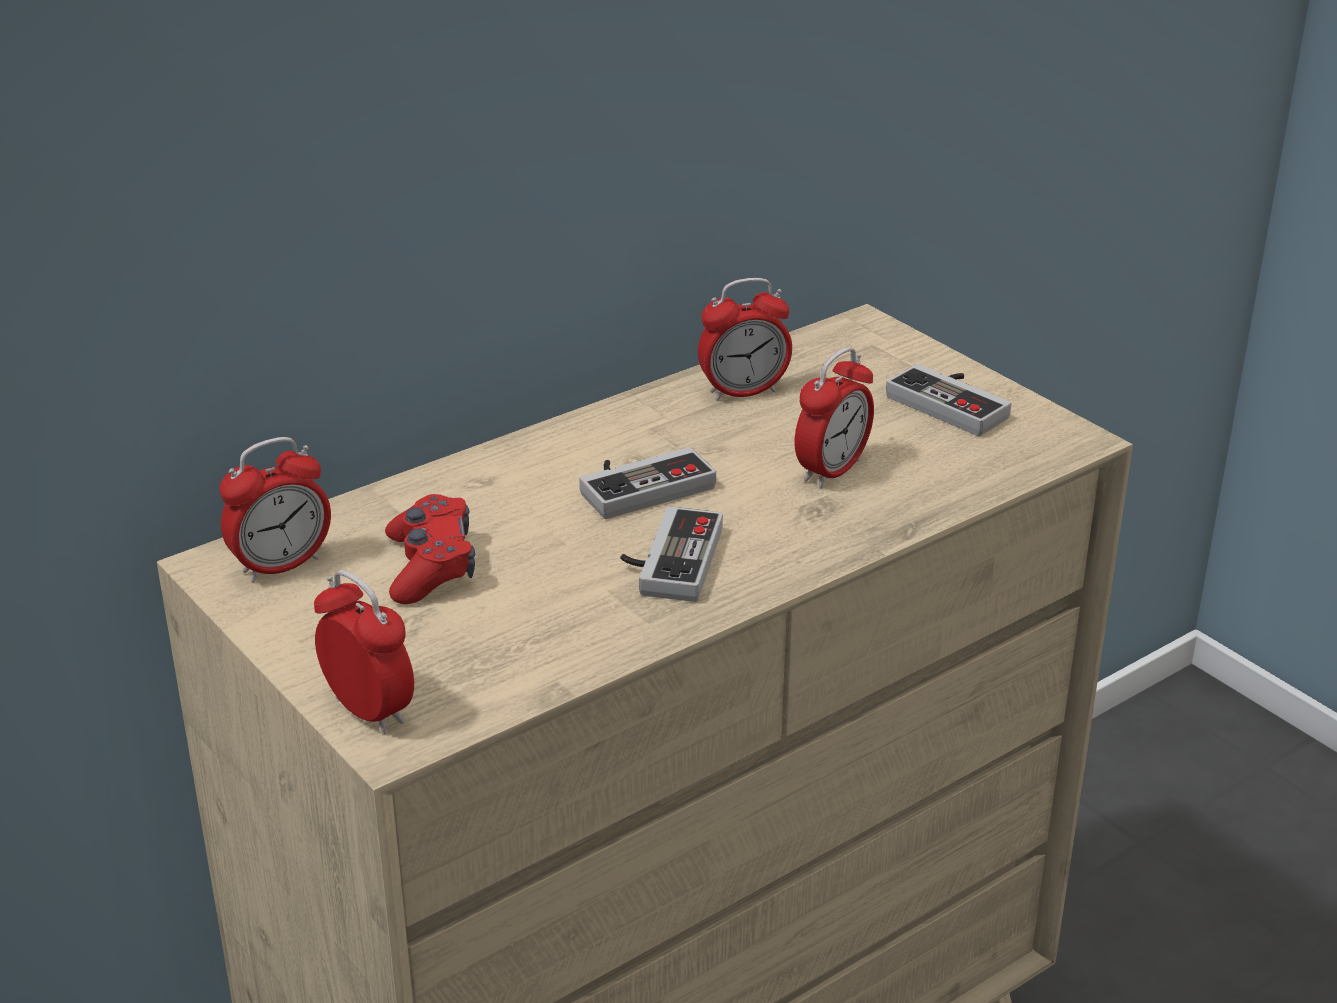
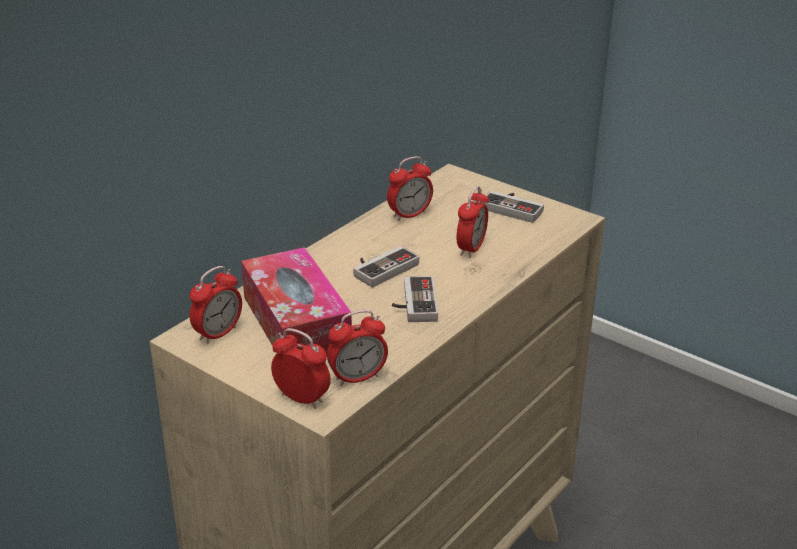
camera: 15 degrees left, 0 degrees up
red game controller [385,494,475,604] -> tissue box [241,247,352,356]
none -> alarm clock [327,310,388,386]

